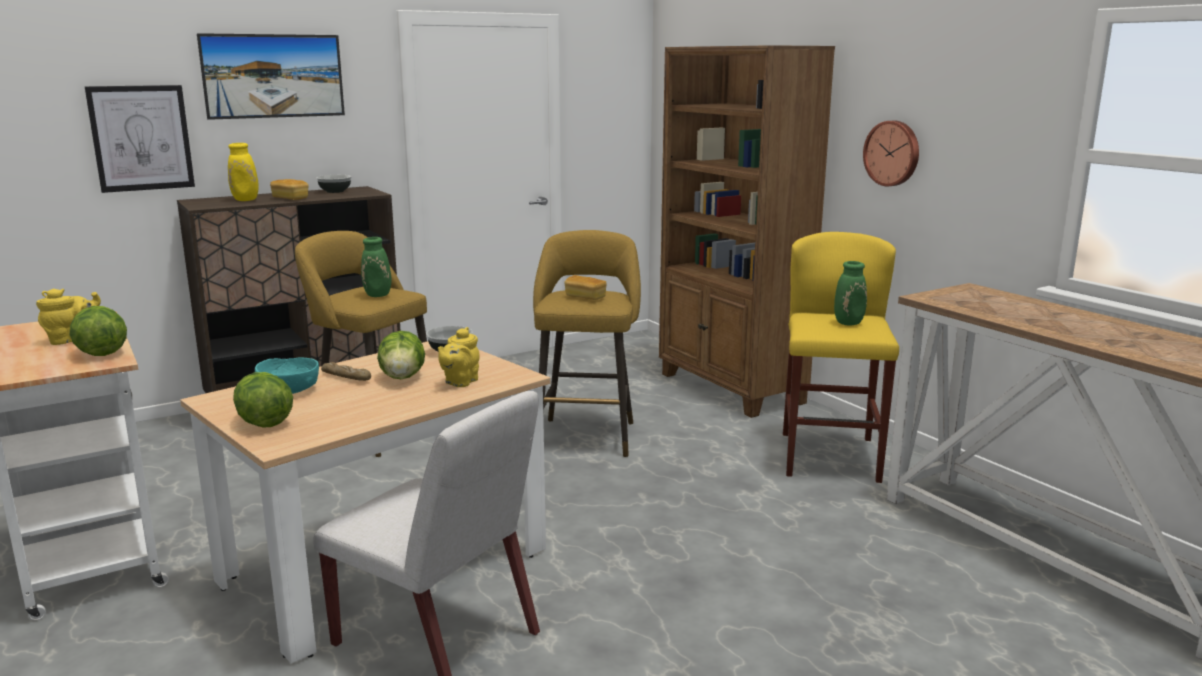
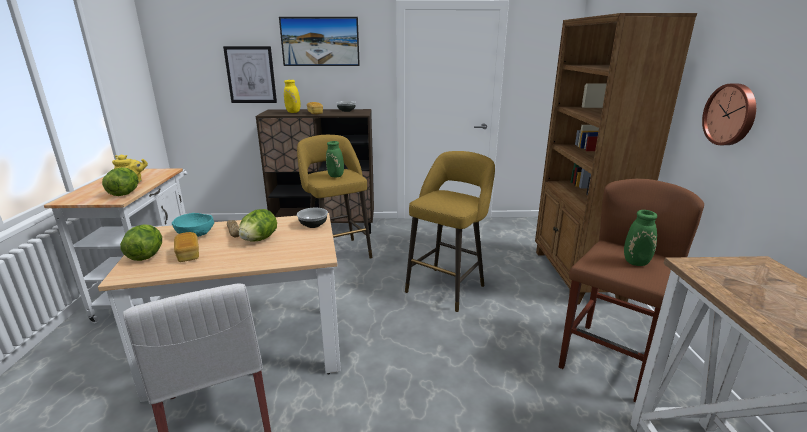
camera: 30 degrees right, 5 degrees up
yellow teapot [438,327,480,387] -> none
bread [564,275,607,300] -> bread moved to [174,232,199,262]
yellow stool [783,232,899,483] -> brown stool [559,179,704,402]

